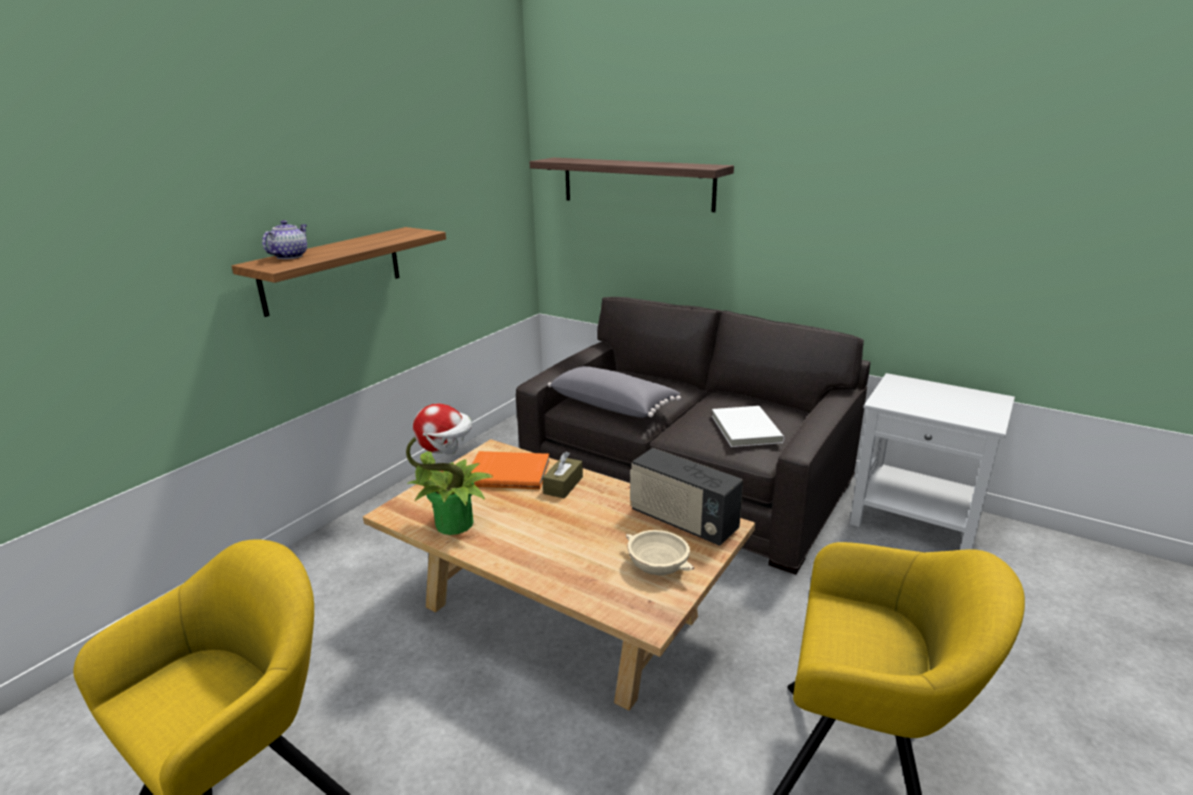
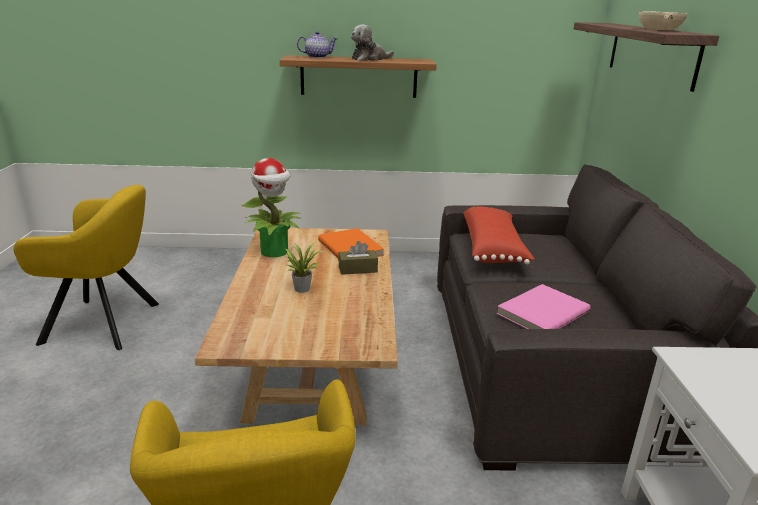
camera: 55 degrees right, 0 degrees up
grey pillow [548,366,681,418] -> red pillow [463,207,535,265]
beige bowl [626,530,694,575] -> beige bowl moved to [639,11,688,30]
radio [630,448,743,546] -> none
white book [712,406,784,447] -> pink book [497,284,590,329]
none -> potted plant [285,243,324,293]
none -> plush toy [351,24,394,61]

